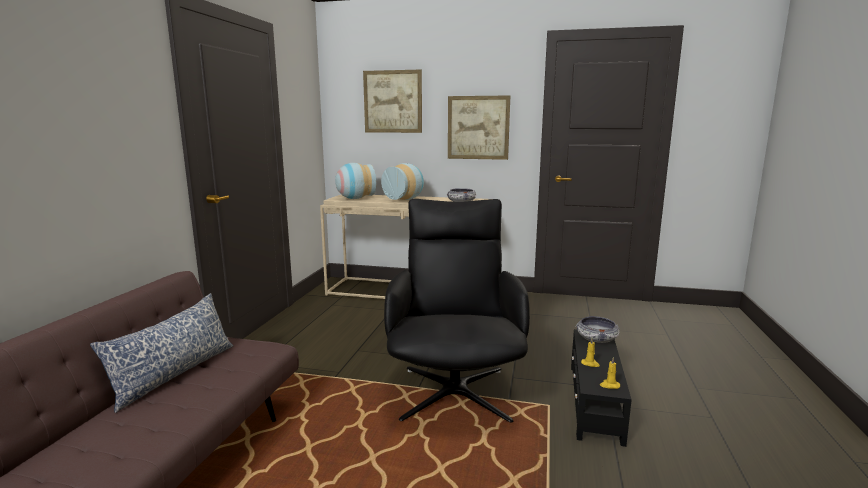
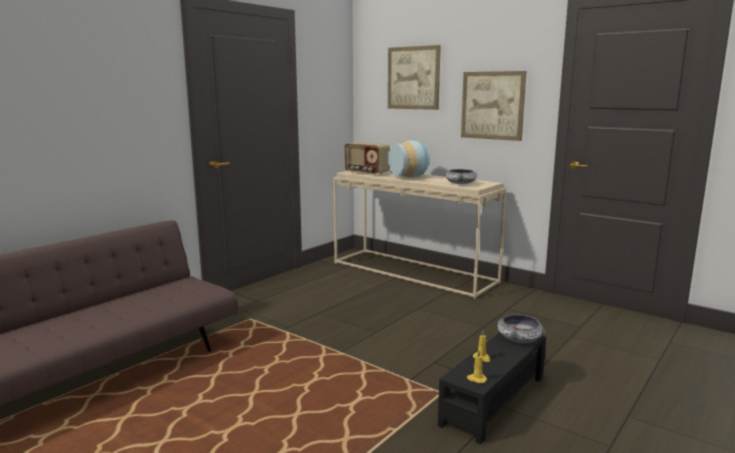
camera: 25 degrees right, 0 degrees up
pillow [90,293,234,413] -> none
vase [335,163,376,199] -> radio [344,142,390,175]
black armchair [384,199,530,423] -> none

